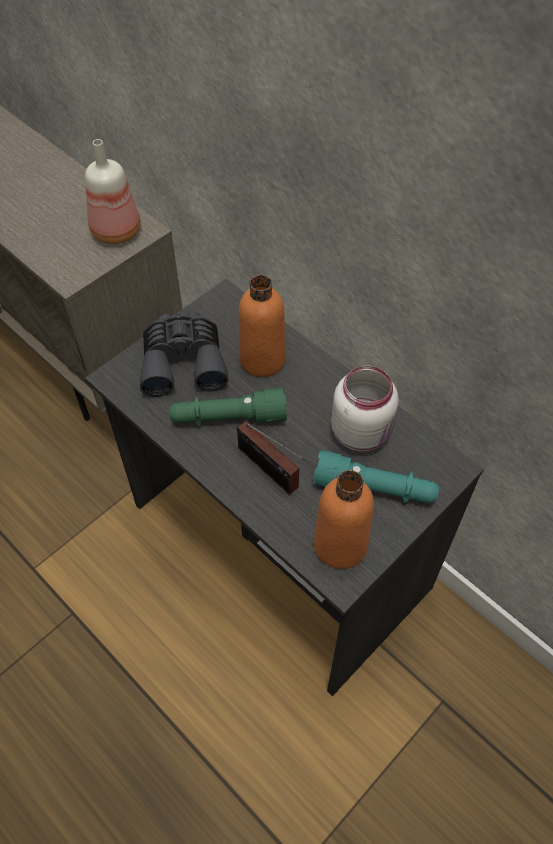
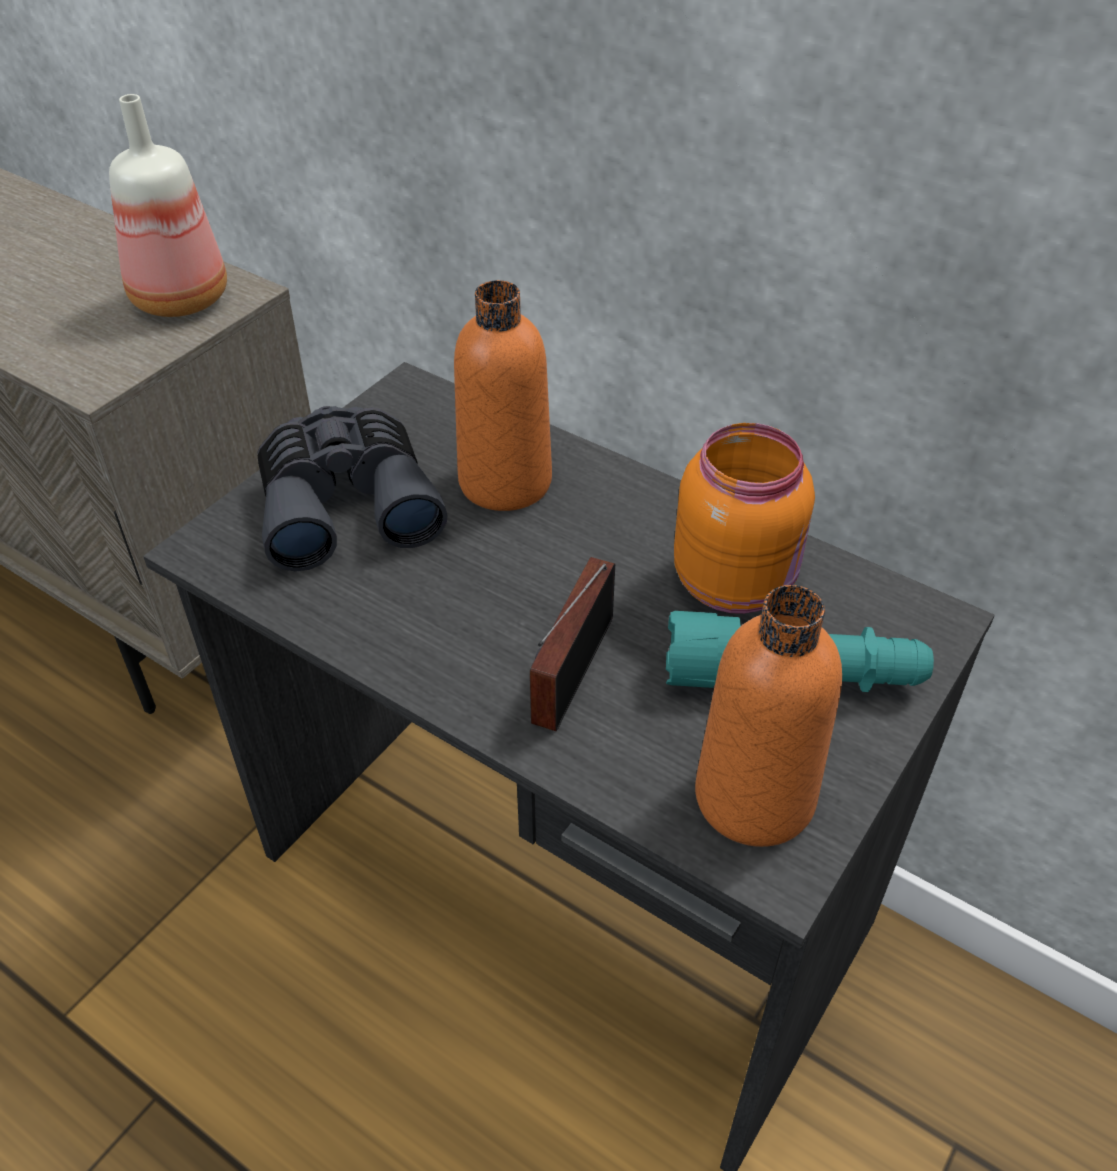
camera: 10 degrees left, 10 degrees down
green flashlight [170,388,287,426] -> none
radio [237,421,305,495] -> radio turned 75 degrees clockwise [530,557,615,731]
white jar [331,366,399,452] -> orange jar [674,423,815,614]

